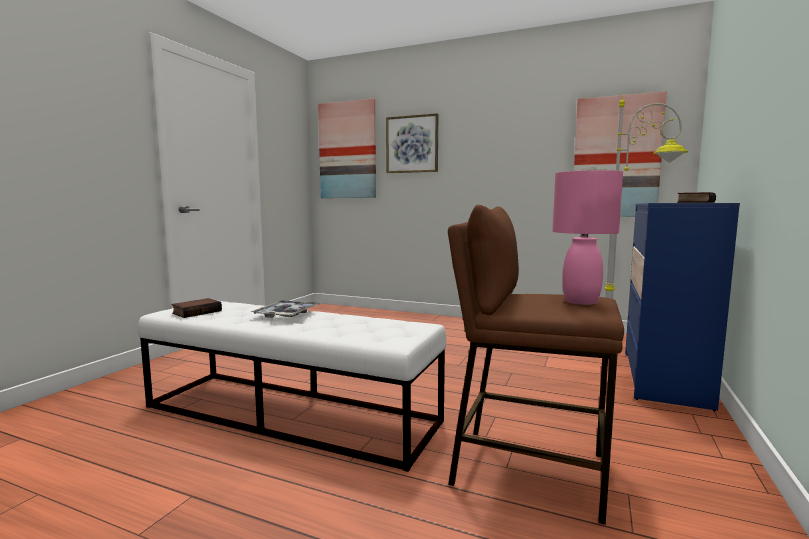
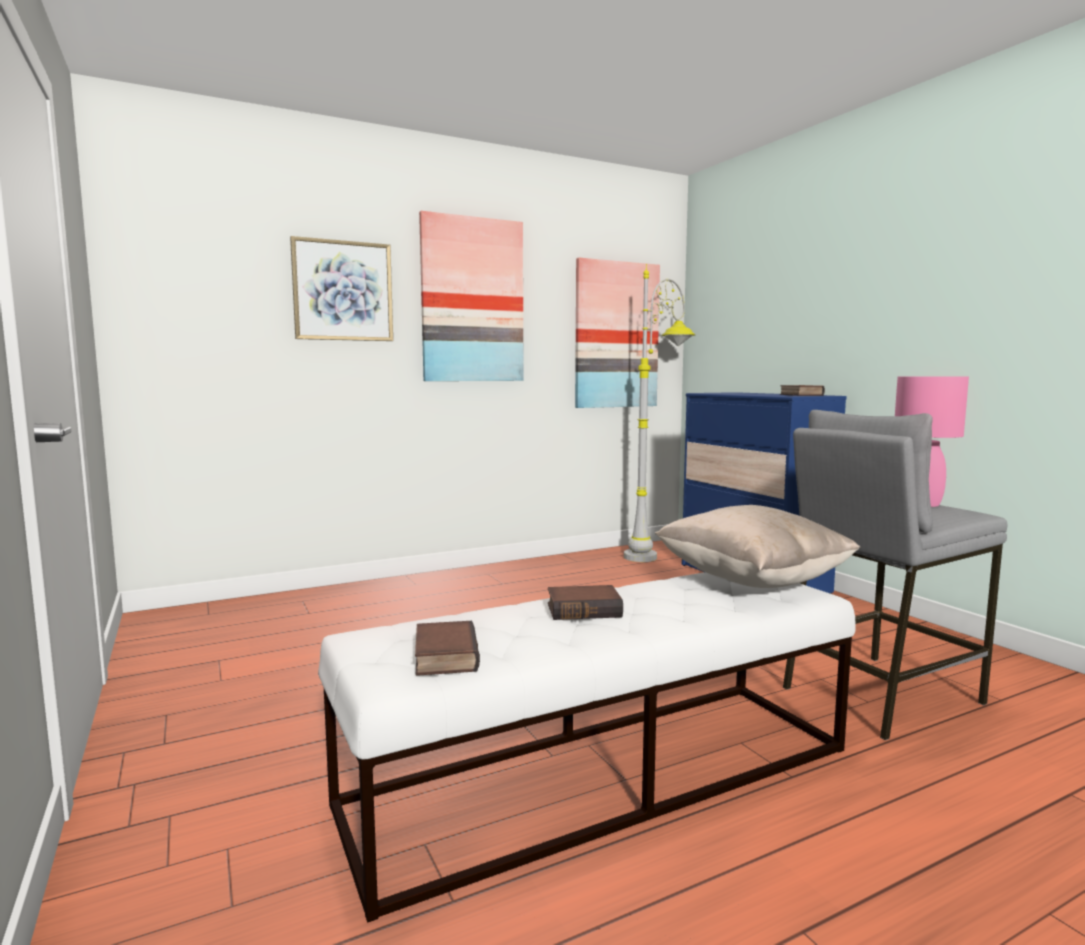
camera: 50 degrees left, 0 degrees up
tray [250,300,320,318] -> book [548,585,623,620]
picture [318,98,376,198] -> picture moved to [419,211,524,381]
brown stool [448,205,624,525] -> grey stool [783,410,1007,740]
none -> beige pillow [655,505,860,588]

